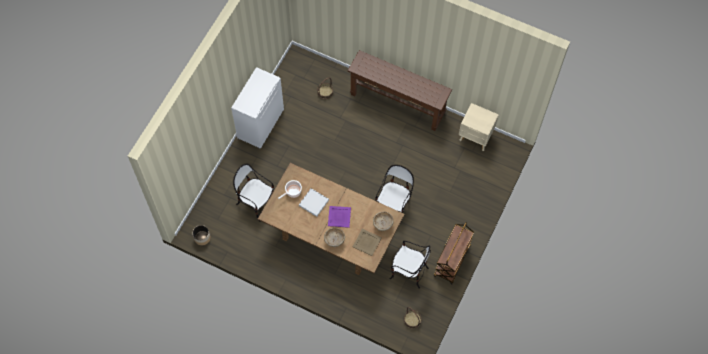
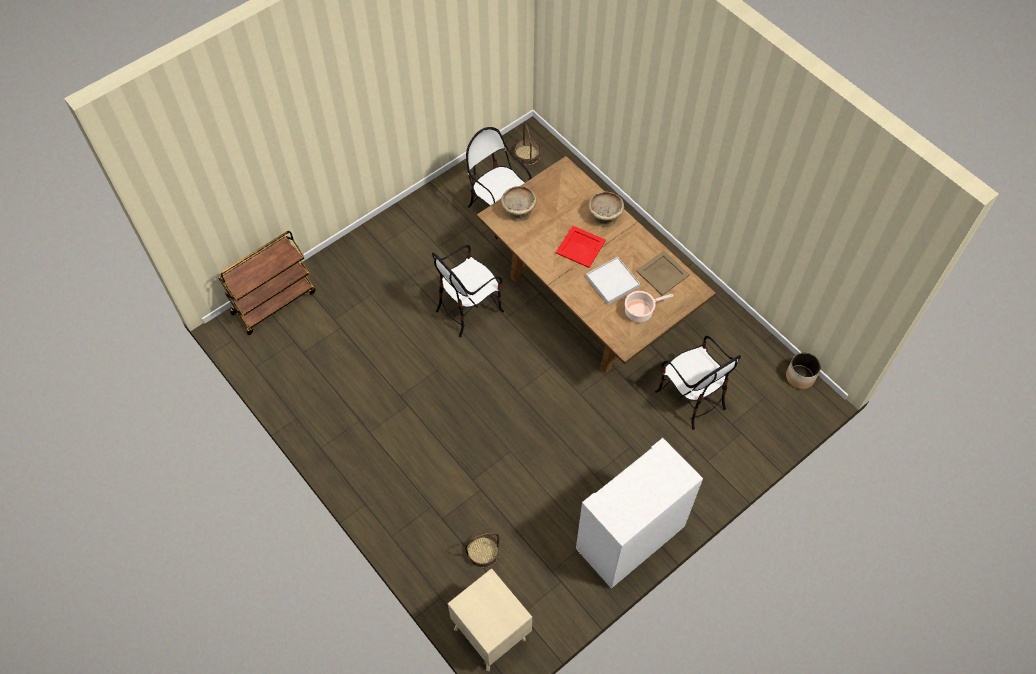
camera: 155 degrees left, 5 degrees down
purple tray [328,206,351,228] -> red tray [556,226,606,268]
brown console table [348,50,452,131] -> none
beige tray [353,229,382,256] -> beige tray moved to [636,251,690,296]
brown cart [434,222,474,284] -> brown cart moved to [218,231,315,335]
beige nightstand [459,103,499,151] -> beige nightstand moved to [448,568,532,671]

